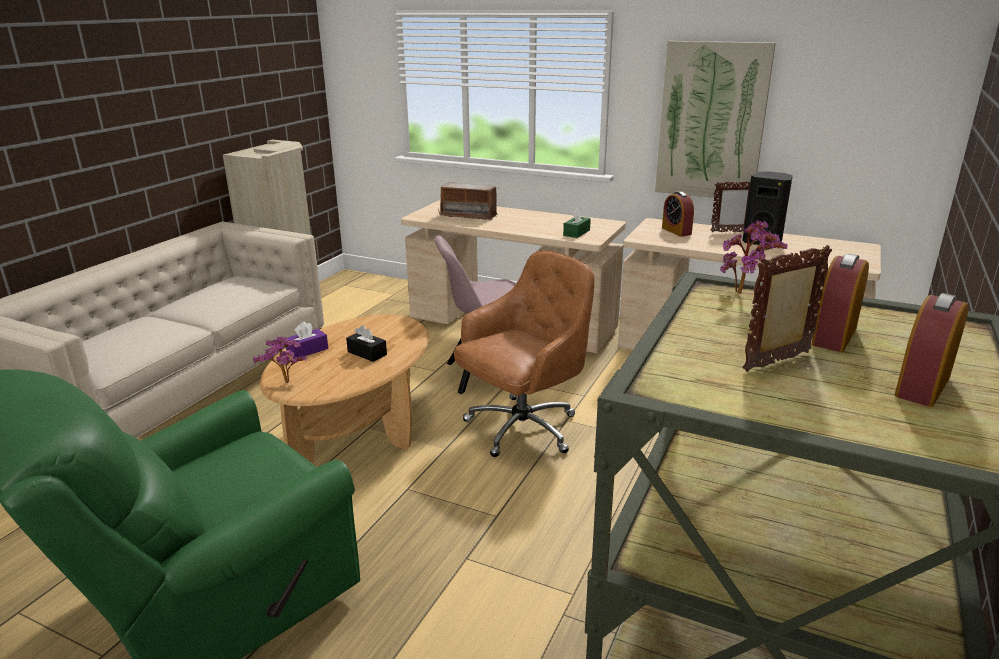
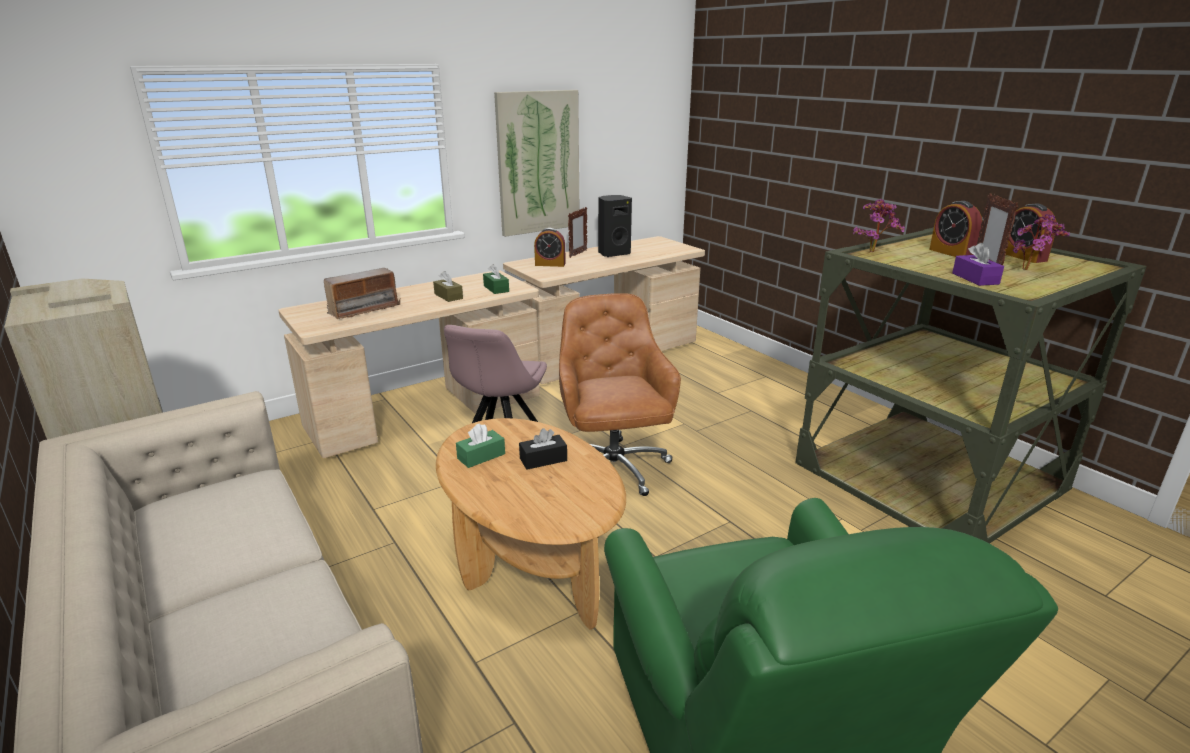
camera: 60 degrees left, 0 degrees up
potted plant [253,336,307,383] -> potted plant moved to [1013,214,1070,270]
purple tissue box [286,322,328,358] -> purple tissue box moved to [952,243,1004,286]
none -> brown tissue box [433,271,463,302]
none -> green tissue box [456,423,505,468]

